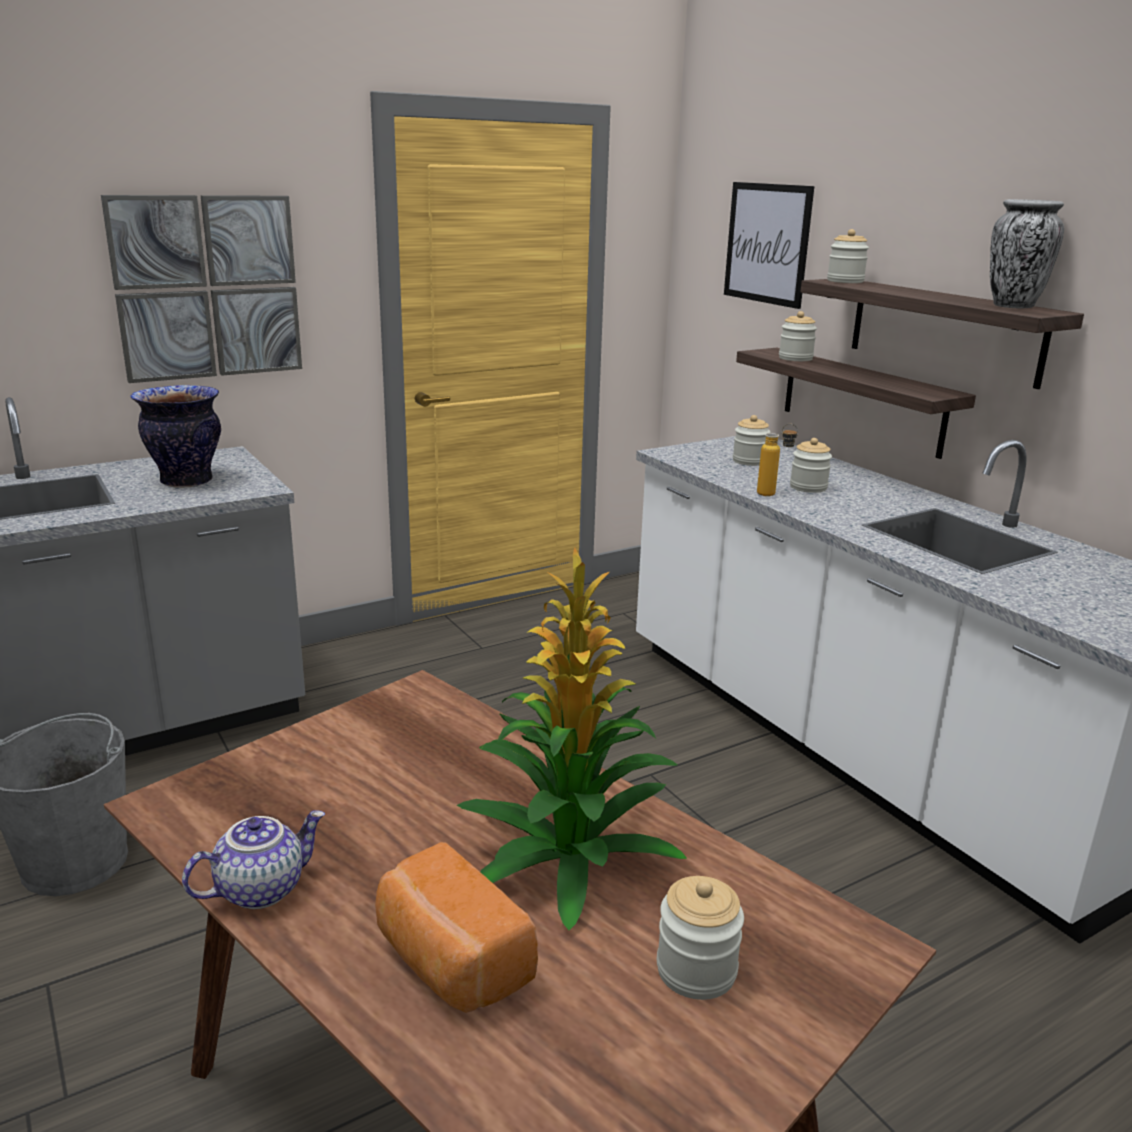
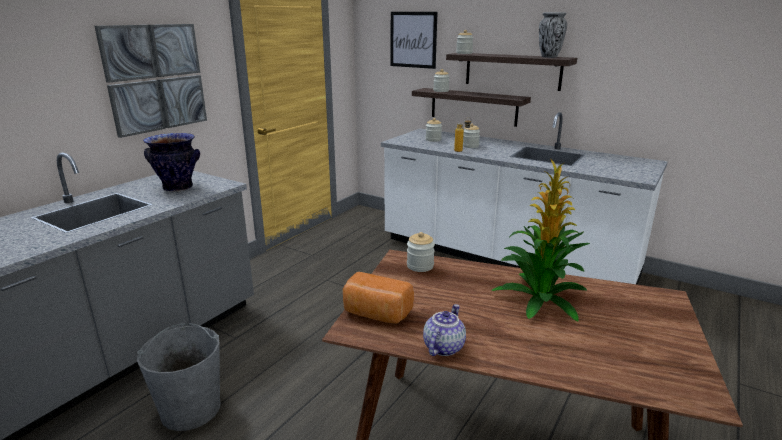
camera: 25 degrees left, 0 degrees up
bread [375,842,538,1013] -> bread moved to [343,272,414,324]
jar [657,876,744,1000] -> jar moved to [407,232,435,272]

